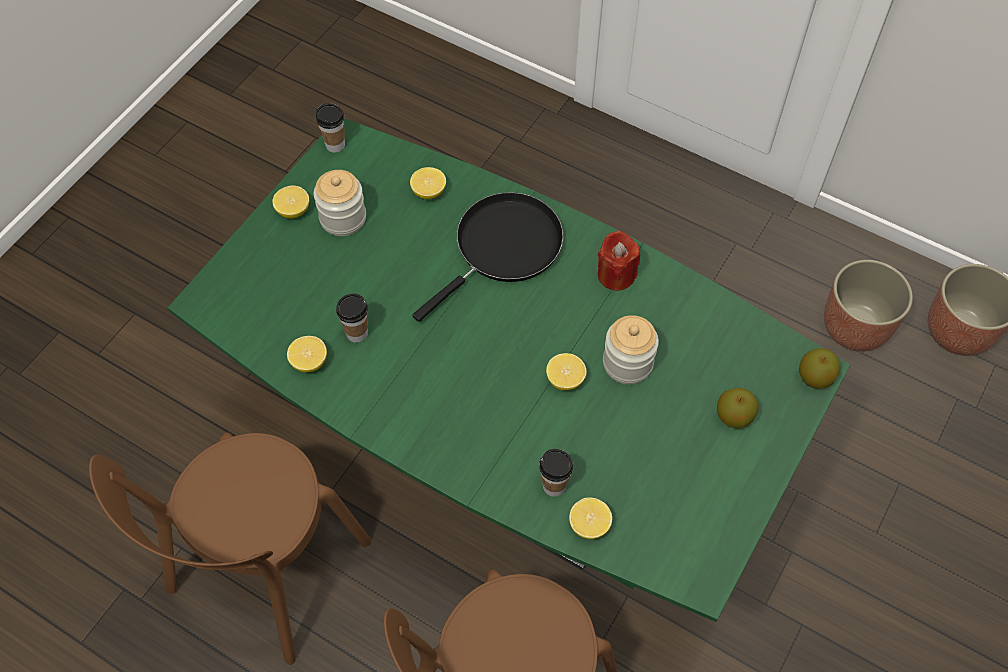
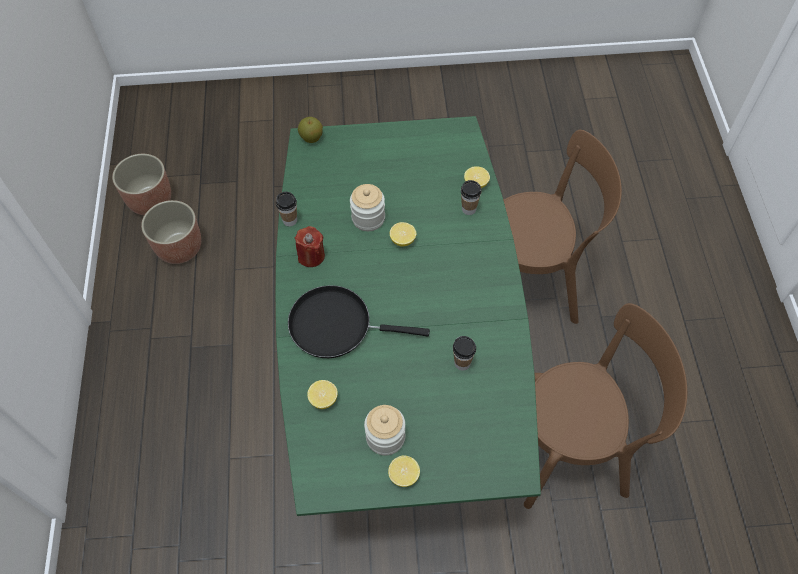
camera: 125 degrees left, 0 degrees up
lemon [287,336,327,372] -> none
cup [316,103,345,153] -> cup moved to [276,192,297,226]
apple [717,388,759,429] -> none

